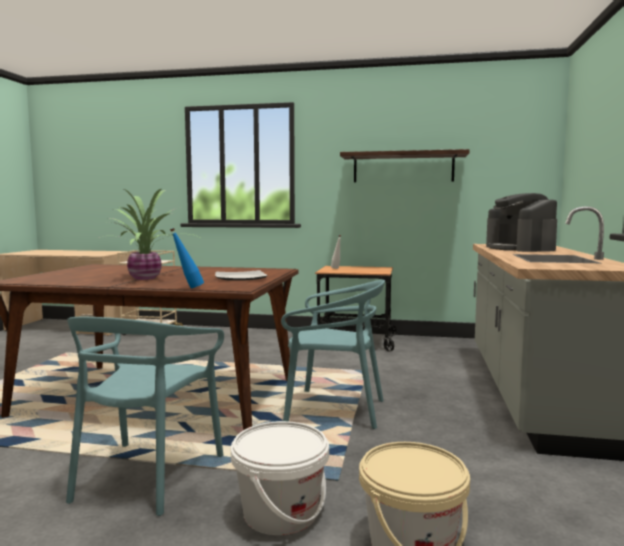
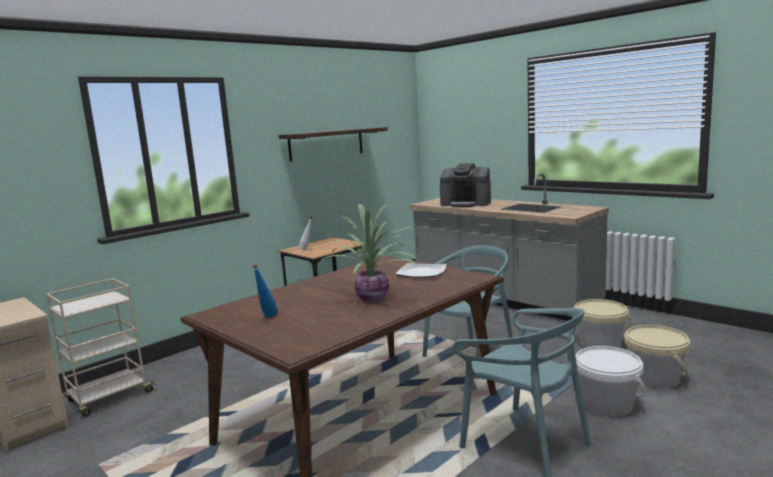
camera: 55 degrees left, 5 degrees up
blue bottle [170,228,204,288] -> blue bottle moved to [252,264,278,317]
none -> beige bucket [574,299,631,348]

